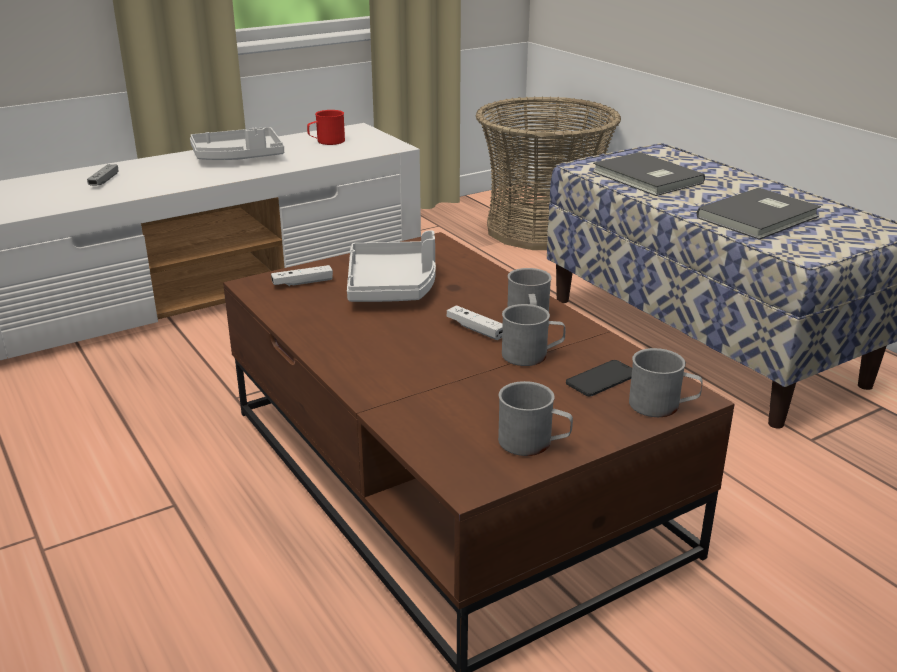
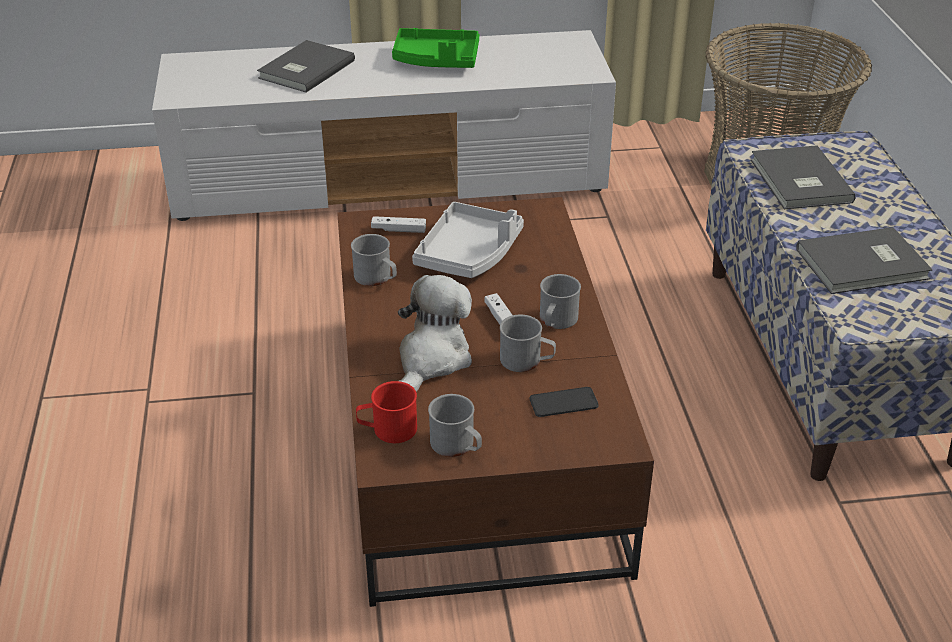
camera: 25 degrees right, 10 degrees up
grey game controller [87,164,118,186] -> grey book [257,40,355,93]
grey tray [190,127,284,160] -> green tray [392,28,479,68]
red mug [307,110,345,145] -> red mug moved to [356,381,417,443]
grey mug [629,348,703,417] -> grey mug moved to [351,234,397,286]
none -> plush toy [398,275,472,392]

